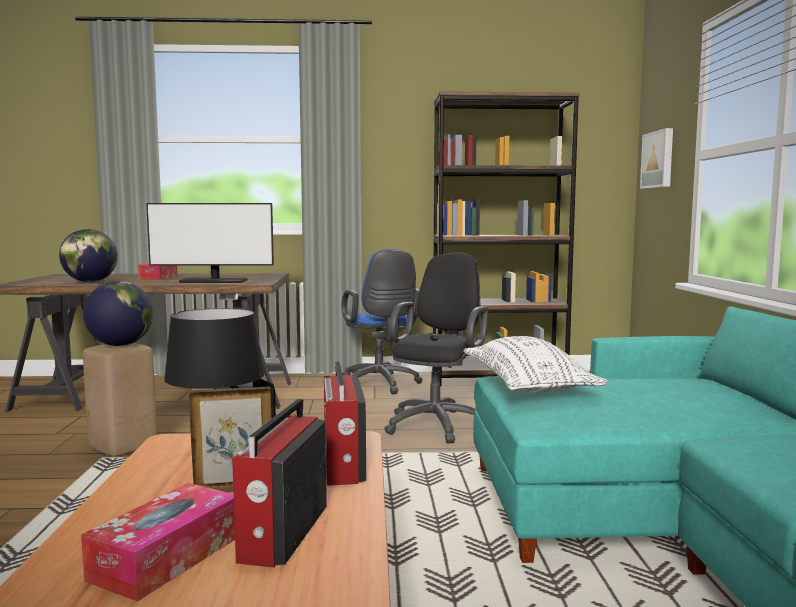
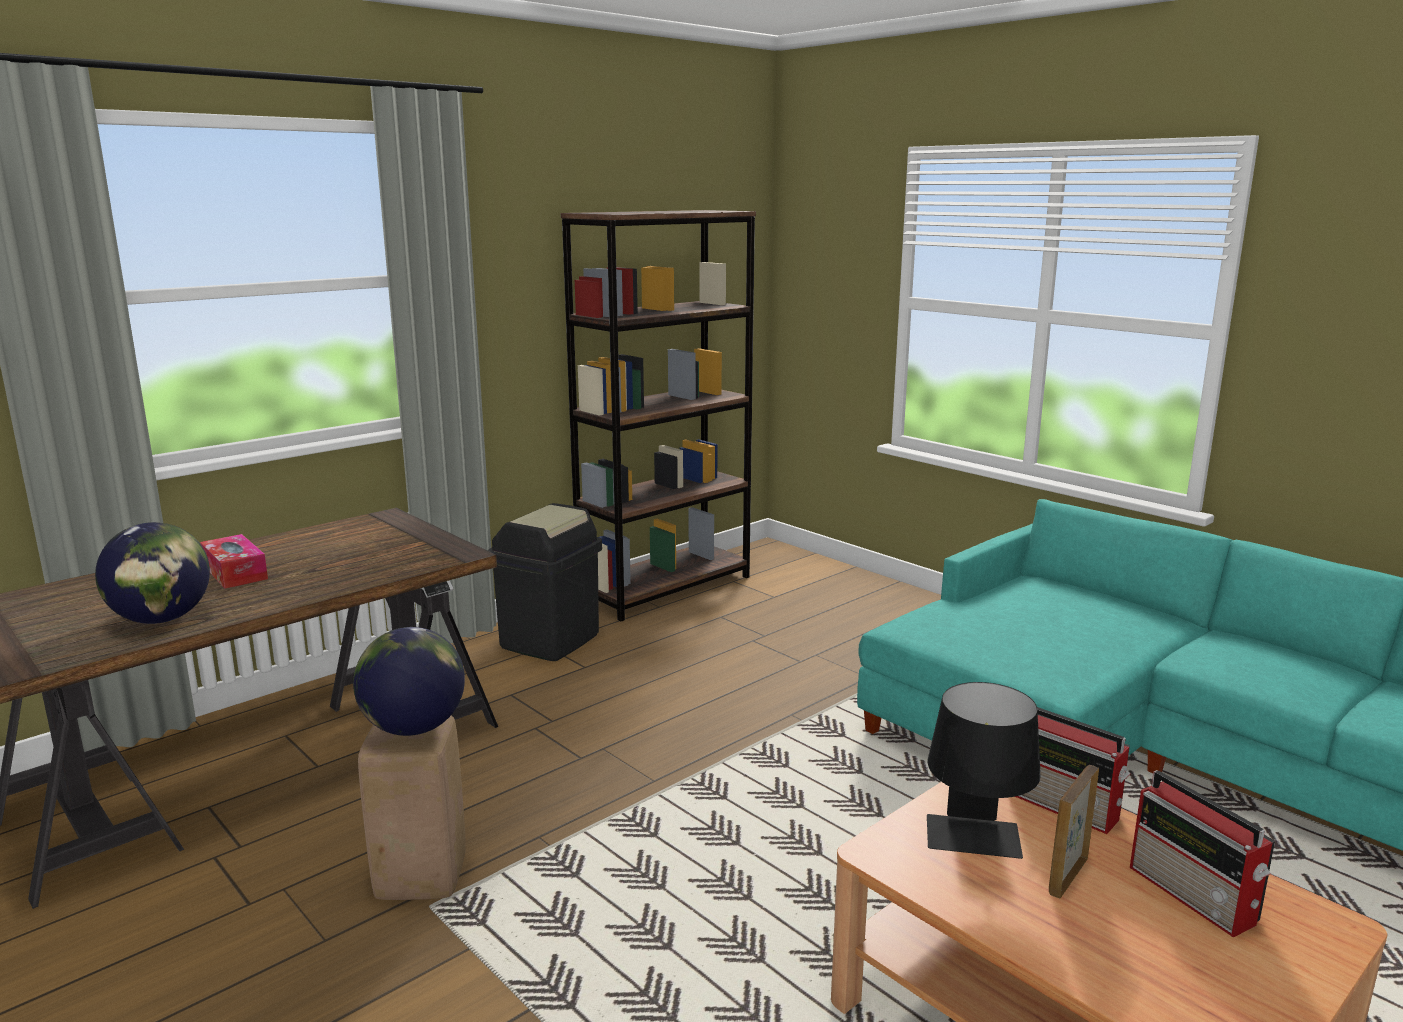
camera: 40 degrees left, 10 degrees up
tissue box [81,483,235,602] -> none
monitor [146,203,274,283] -> none
blue office chair [341,249,423,394] -> black trash can [488,503,602,661]
black office chair [384,252,488,443] -> none
white pillow [464,336,607,393] -> none
picture [640,128,673,189] -> none

